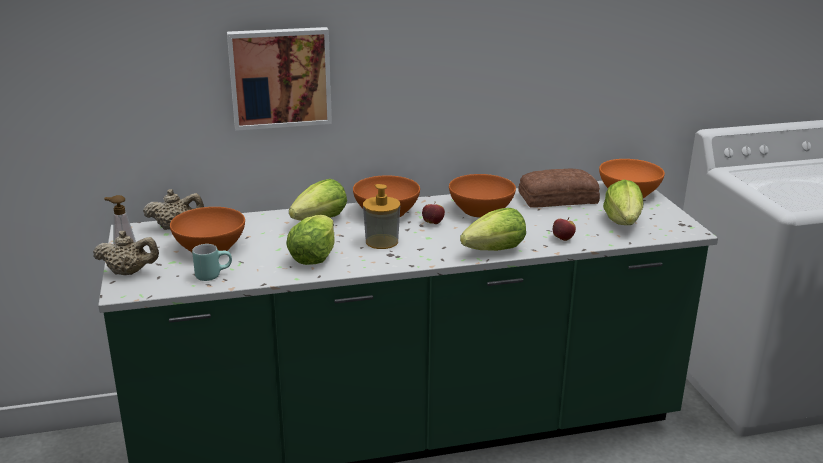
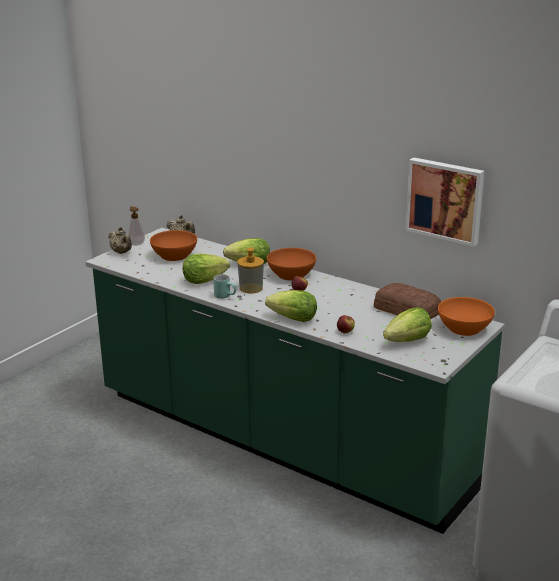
camera: 50 degrees right, 0 degrees up
turquoise mug [192,244,232,281] -> turquoise mug moved to [213,274,236,299]
picture [227,27,332,131] -> picture moved to [405,158,484,247]
orange bowl [449,174,516,218] -> none

